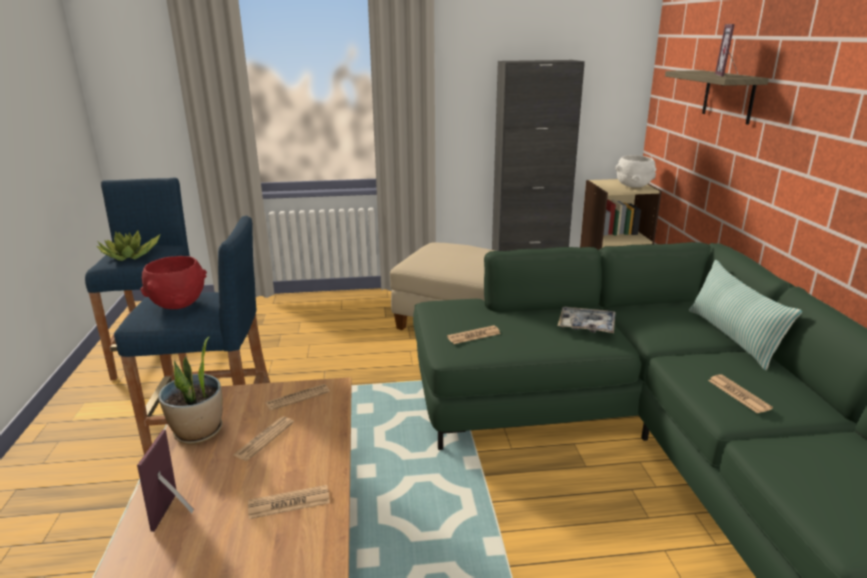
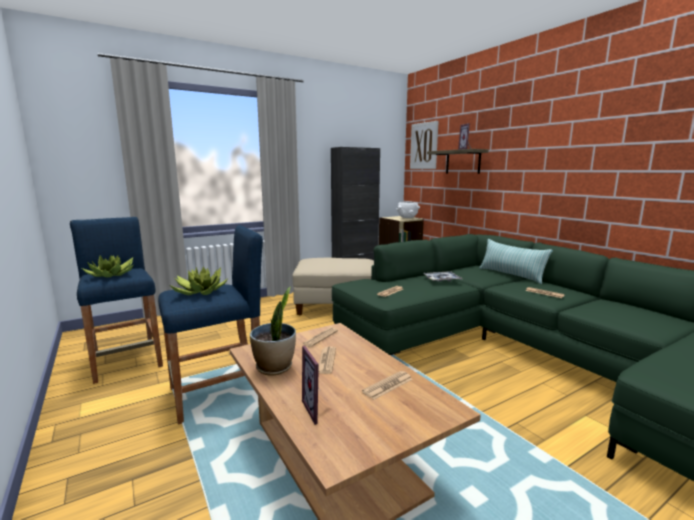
camera: 25 degrees left, 10 degrees down
red bowl [140,256,207,309] -> potted plant [170,266,227,295]
none -> picture [410,121,439,169]

